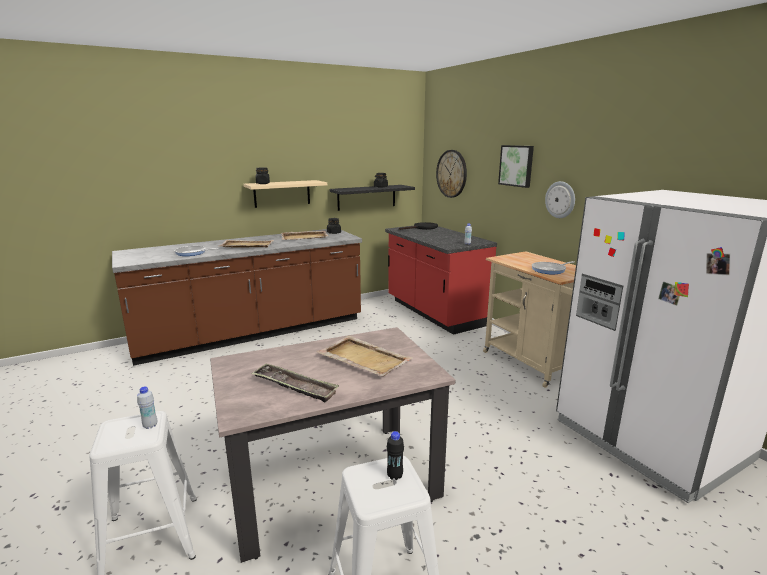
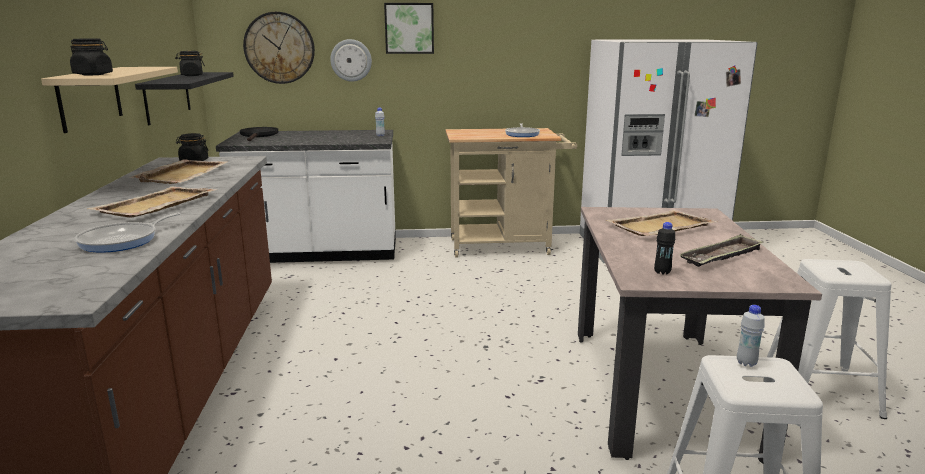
camera: 65 degrees left, 0 degrees up
red counter [385,226,497,335] -> white counter [216,130,396,263]
black bottle [387,431,404,480] -> black bottle moved to [654,222,675,275]
wall clock [545,181,575,218] -> wall clock moved to [330,39,372,82]

